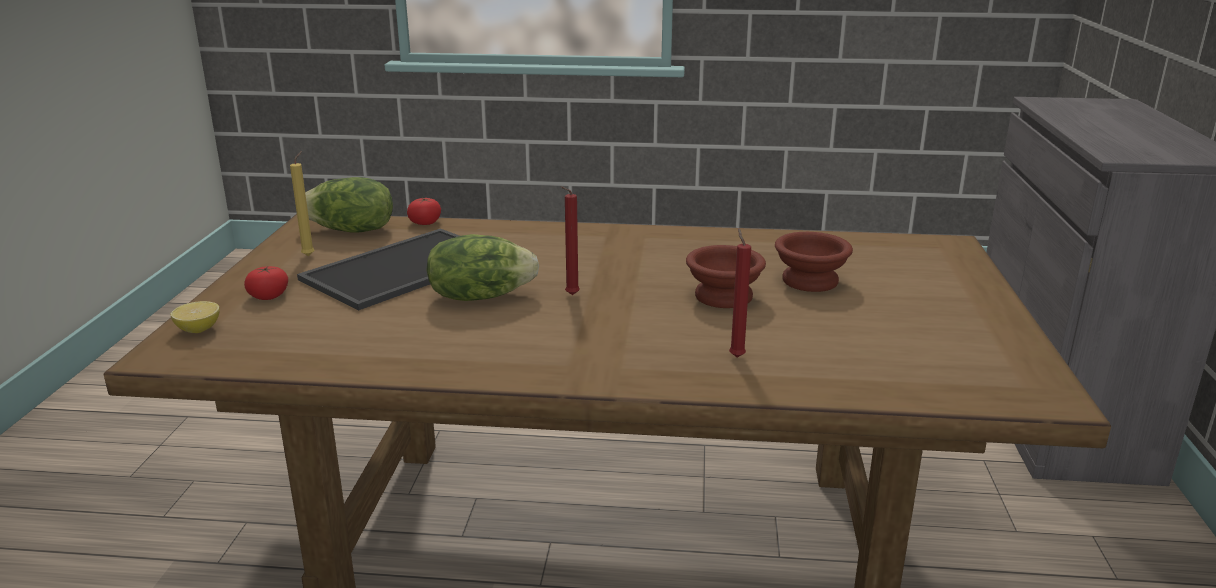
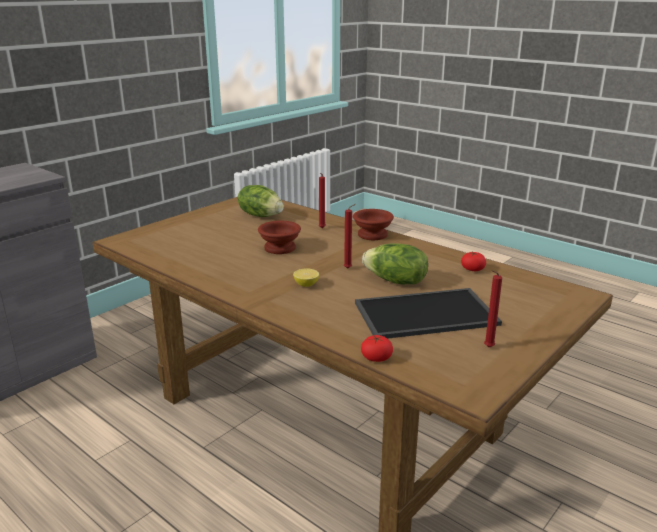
camera: 145 degrees left, 0 degrees up
lemon [171,301,220,333] -> lemon moved to [293,268,319,287]
tomato [244,266,288,300] -> tomato moved to [461,252,486,271]
yellow candle [290,151,314,256] -> red candle [484,270,502,347]
lettuce [305,177,393,233] -> lettuce moved to [238,185,284,217]
brown bowl [775,232,853,292] -> brown bowl moved to [353,209,394,240]

